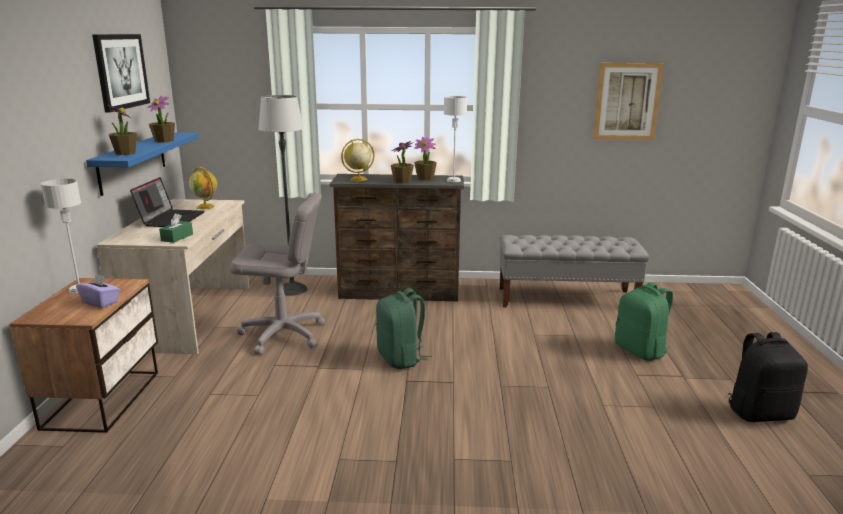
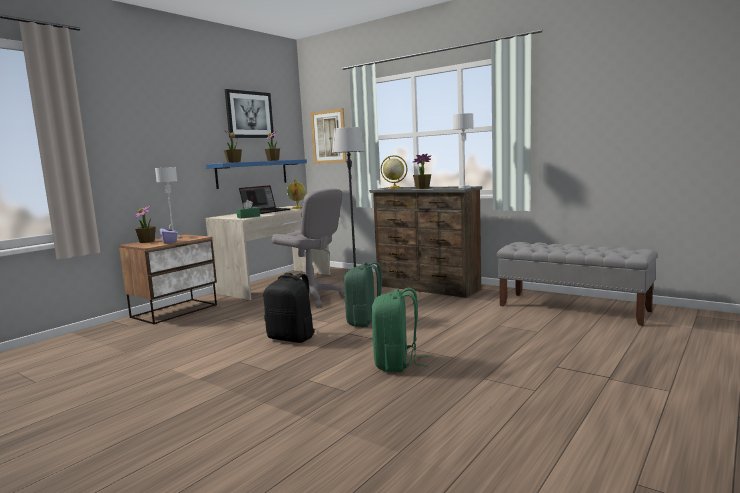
camera: 35 degrees right, 10 degrees down
potted plant [414,137,437,180] -> potted plant moved to [135,205,156,243]
picture [593,63,664,140] -> picture moved to [311,108,347,164]
green backpack [615,282,673,361] -> green backpack moved to [371,287,428,372]
black backpack [728,332,808,422] -> black backpack moved to [264,273,315,343]

